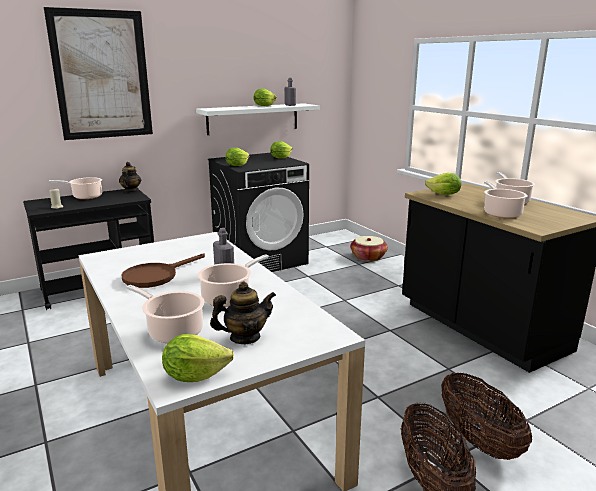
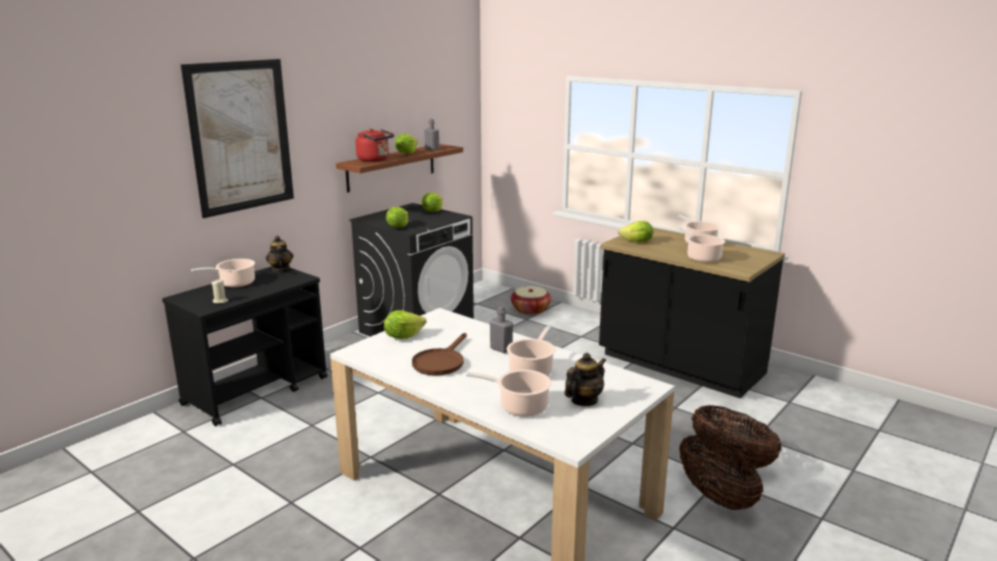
camera: 20 degrees left, 0 degrees up
lettuce [162,334,234,382] -> lettuce moved to [384,310,426,339]
white shelf [196,103,319,135] -> brown shelf [336,144,463,192]
none -> red kettle [356,129,394,162]

